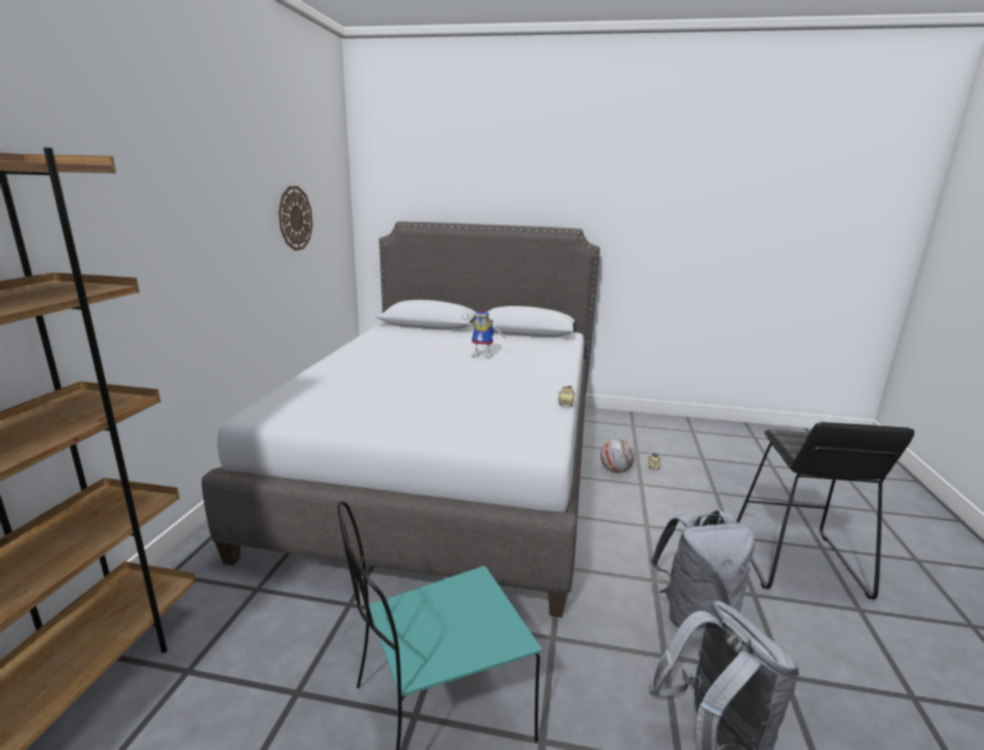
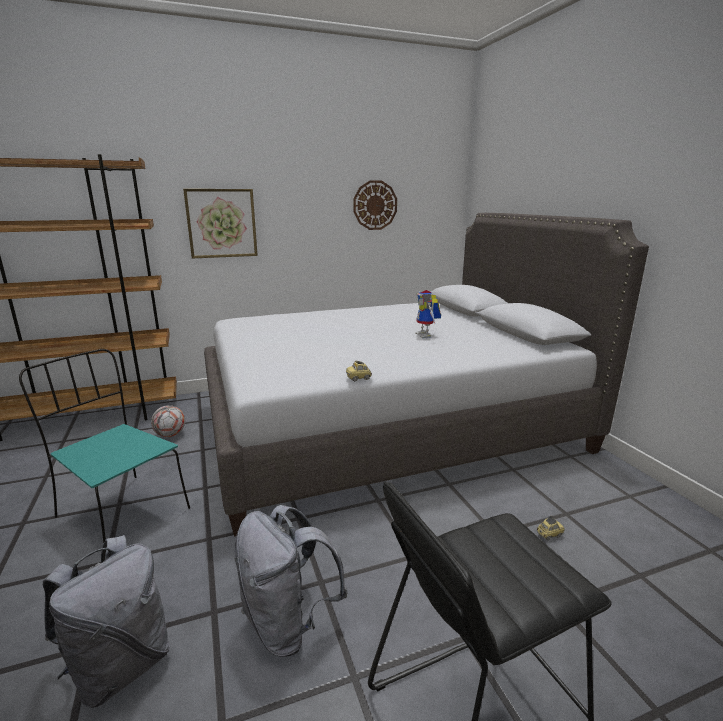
camera: 60 degrees right, 0 degrees up
football [600,439,635,473] -> football moved to [151,405,185,437]
none -> picture [183,189,258,259]

